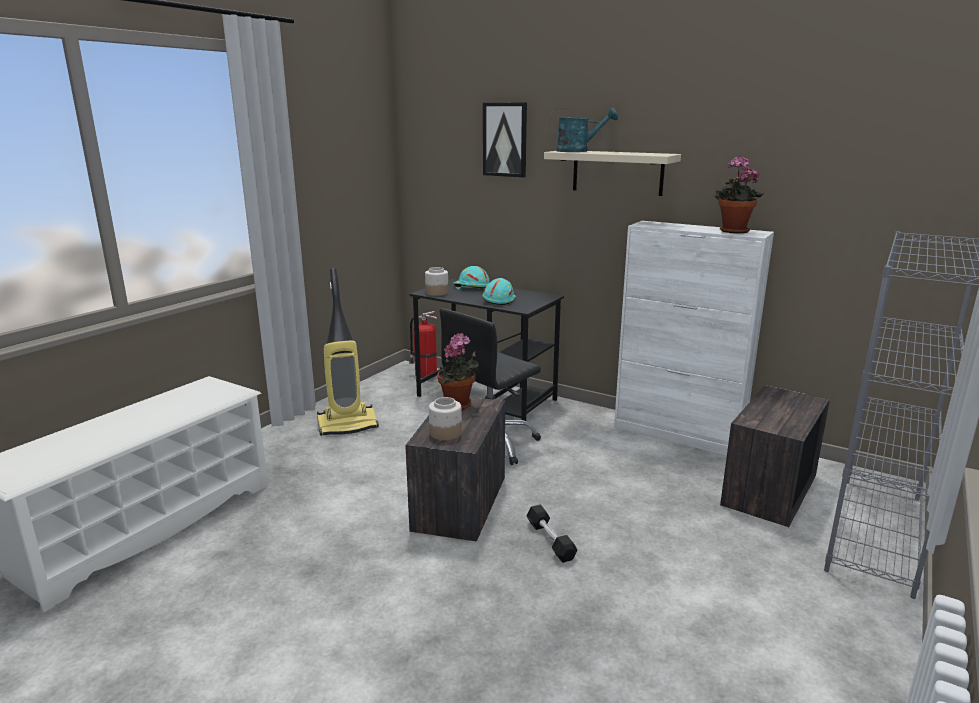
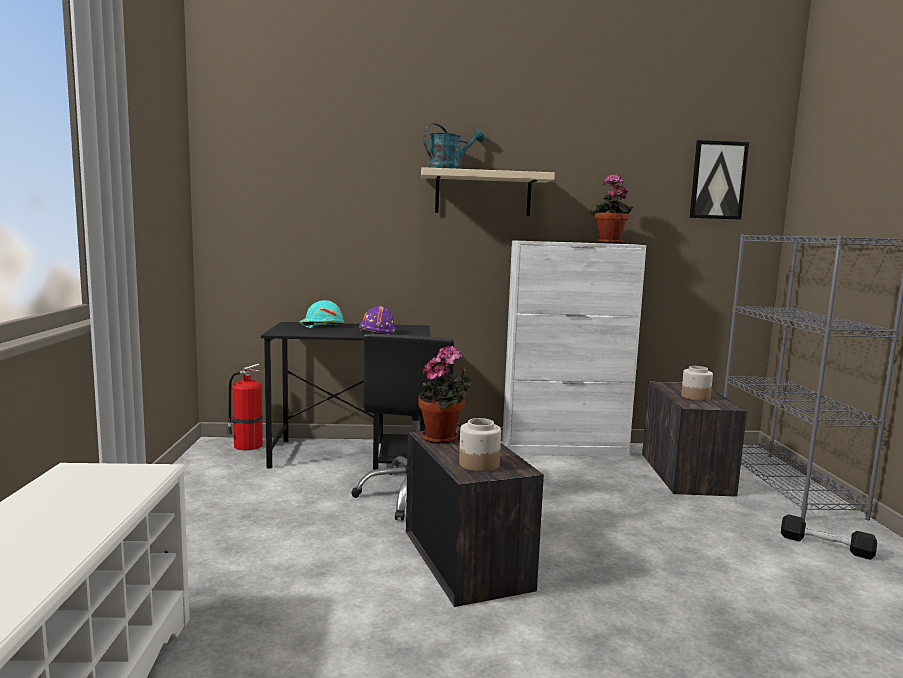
camera: 35 degrees left, 10 degrees down
vacuum cleaner [317,268,379,436] -> none
jar [425,267,448,296] -> jar moved to [681,366,713,401]
turquoise hard hat [482,278,516,305] -> purple hard hat [359,306,396,334]
picture [483,103,527,177] -> picture moved to [689,140,749,220]
black dumbbell [527,505,578,563] -> black dumbbell moved to [781,514,877,560]

